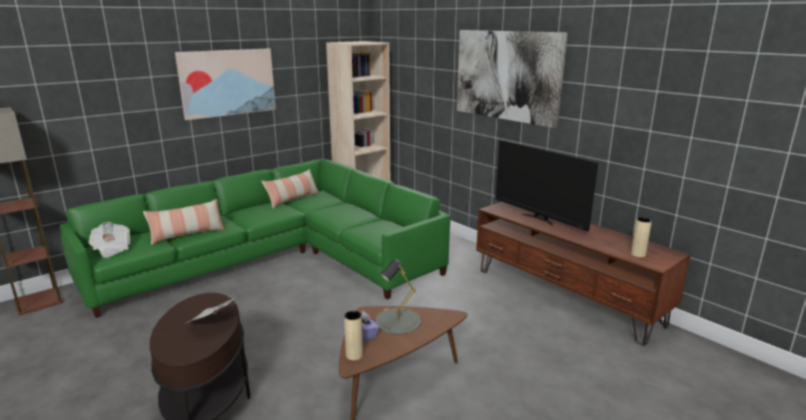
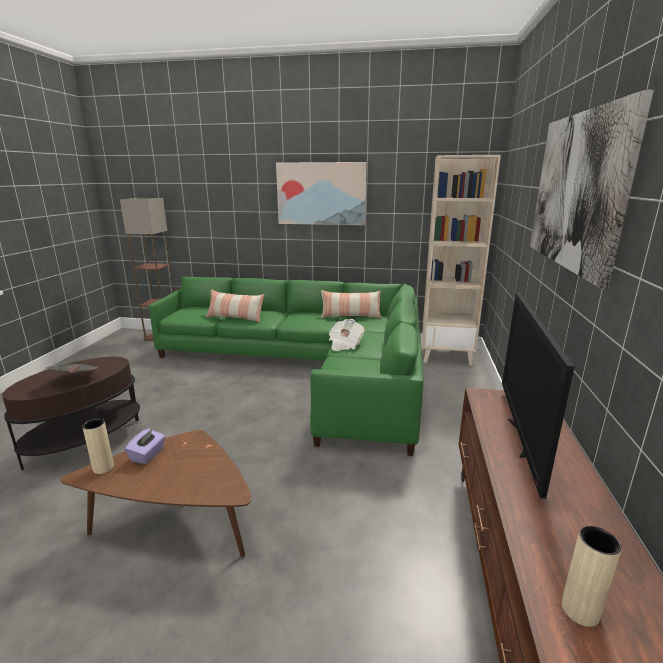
camera: 50 degrees right, 0 degrees up
newspaper [88,222,130,258] -> newspaper moved to [329,319,364,351]
grey table lamp [376,259,421,335] -> none

